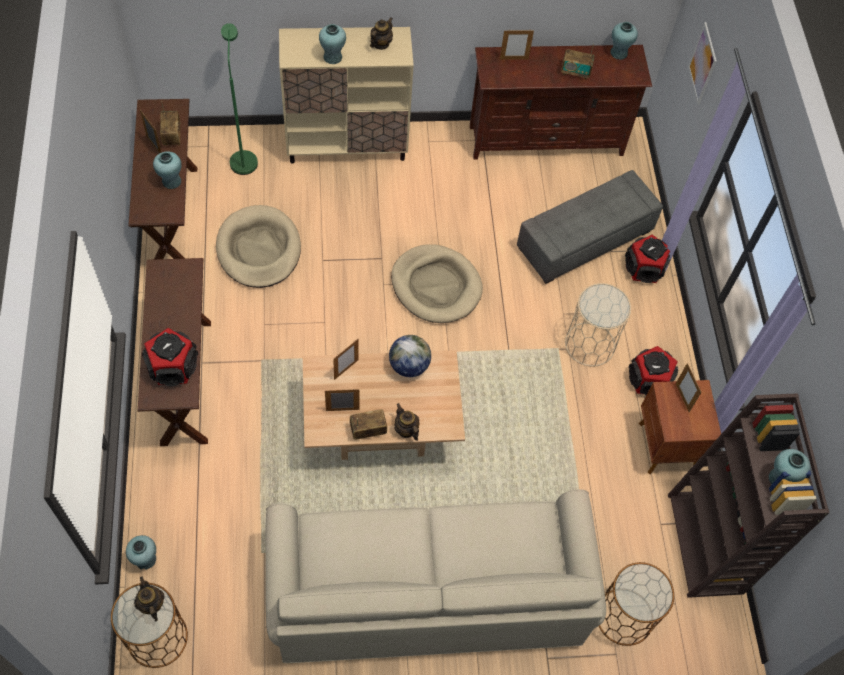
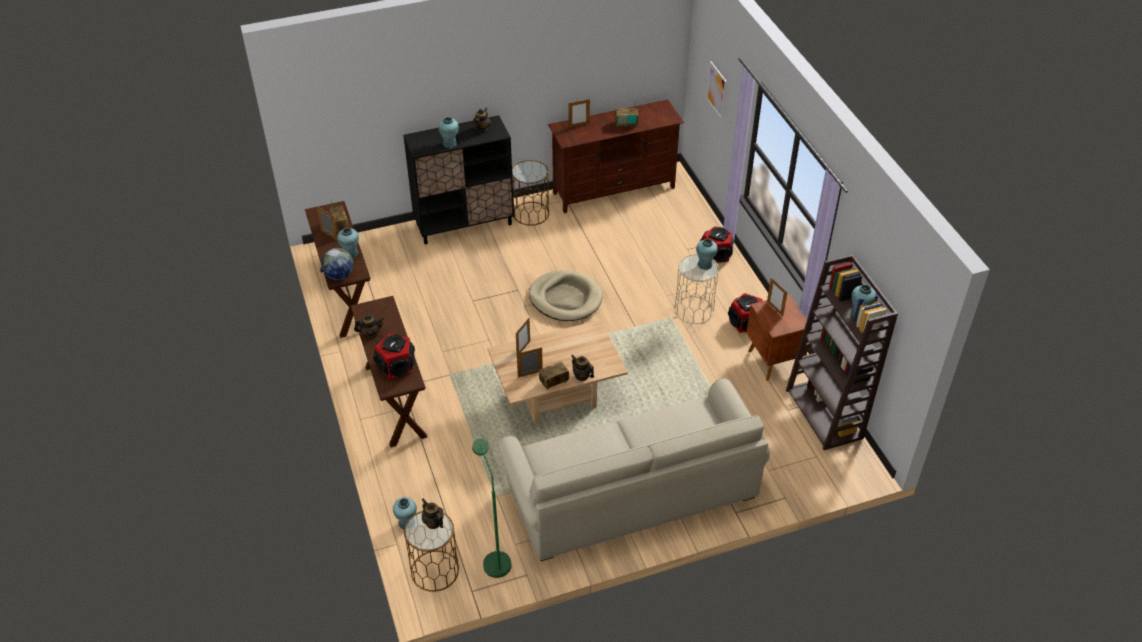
camera: 10 degrees left, 15 degrees down
beige dog bed [216,205,301,288] -> none
green floor lamp [221,23,258,175] -> green floor lamp moved to [472,438,511,578]
beige cabinet [279,27,414,163] -> black cabinet [403,115,514,244]
globe [389,335,431,377] -> globe moved to [321,248,354,280]
grey ottoman [517,170,663,284] -> none
brown side table [599,562,674,646] -> brown side table moved to [512,160,549,226]
turquoise vase [610,22,638,60] -> turquoise vase moved to [696,239,718,270]
none -> teapot [354,314,384,339]

